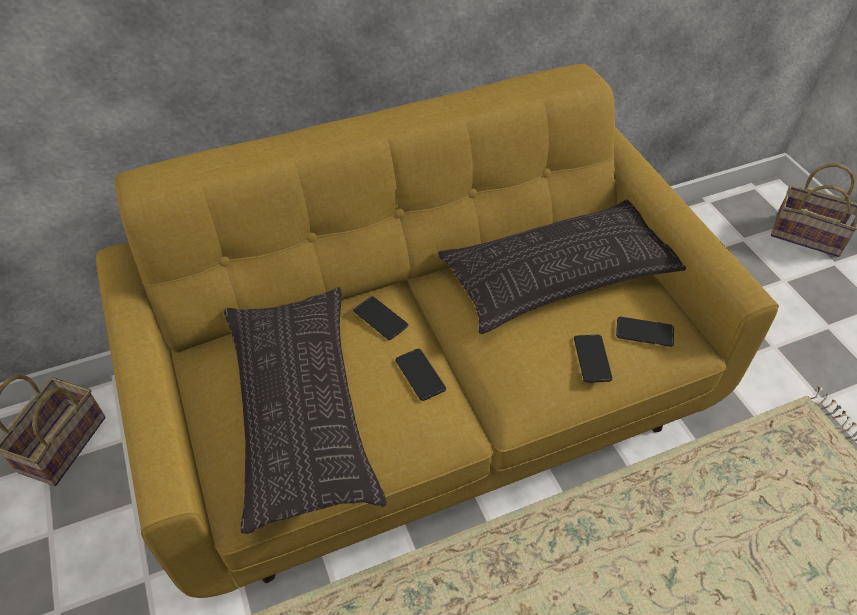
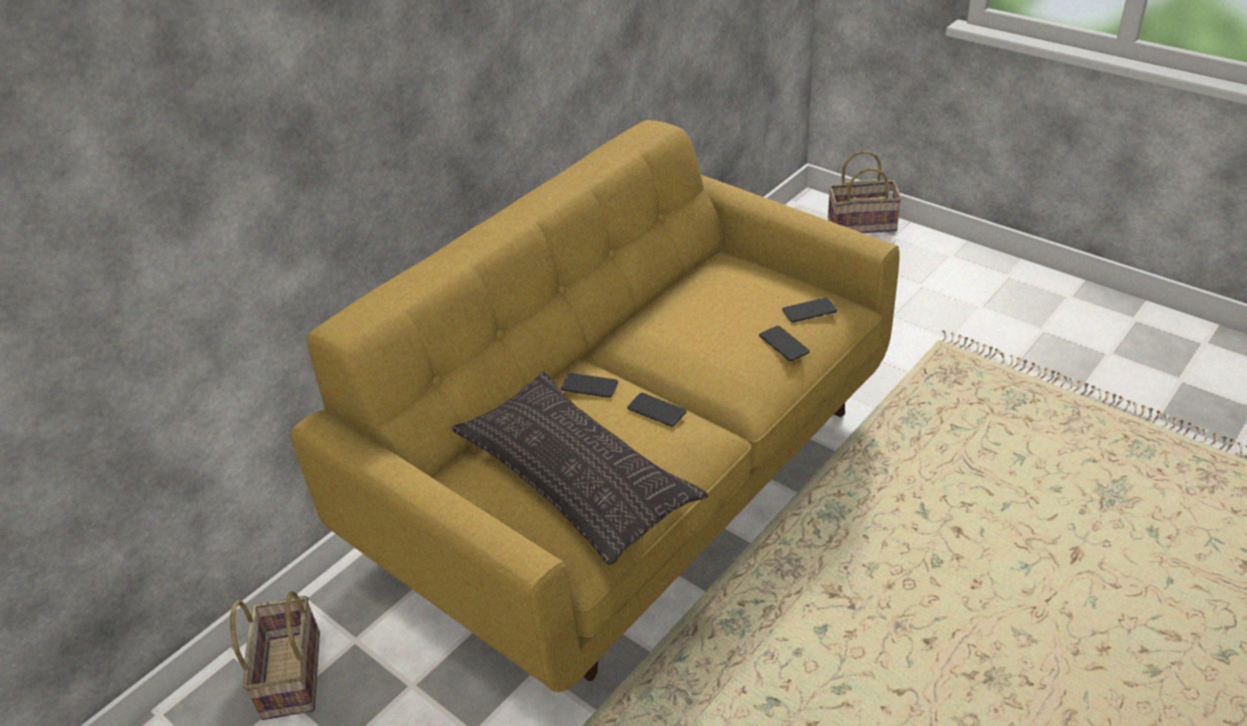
camera: 25 degrees left, 10 degrees down
pillow [438,199,686,334] -> none

